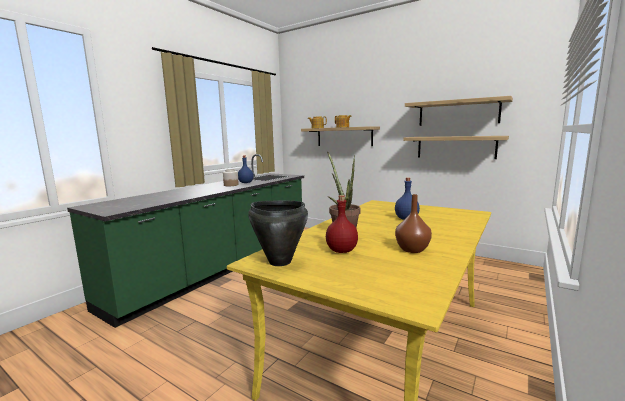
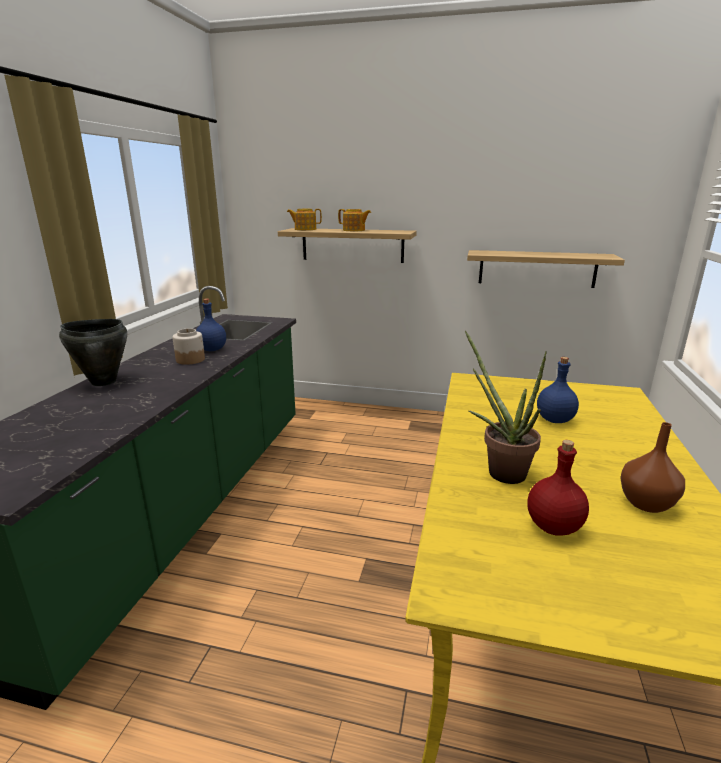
camera: 20 degrees left, 10 degrees up
black cooking pot [248,201,308,266] -> black cooking pot moved to [59,319,127,386]
shelf [405,96,513,126] -> none

